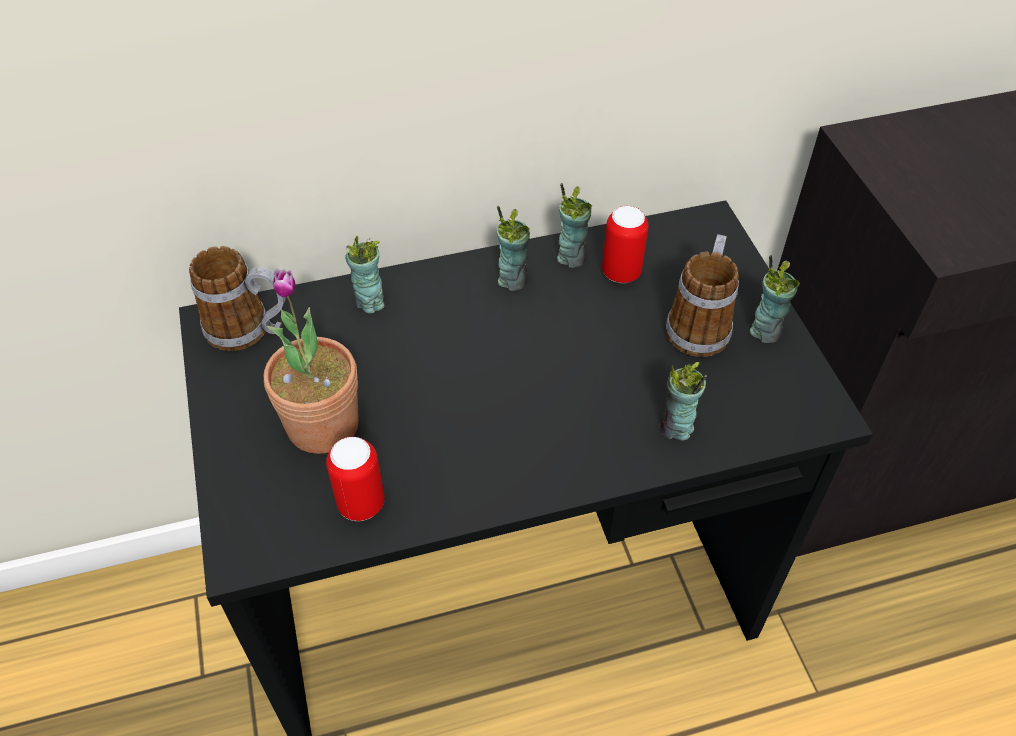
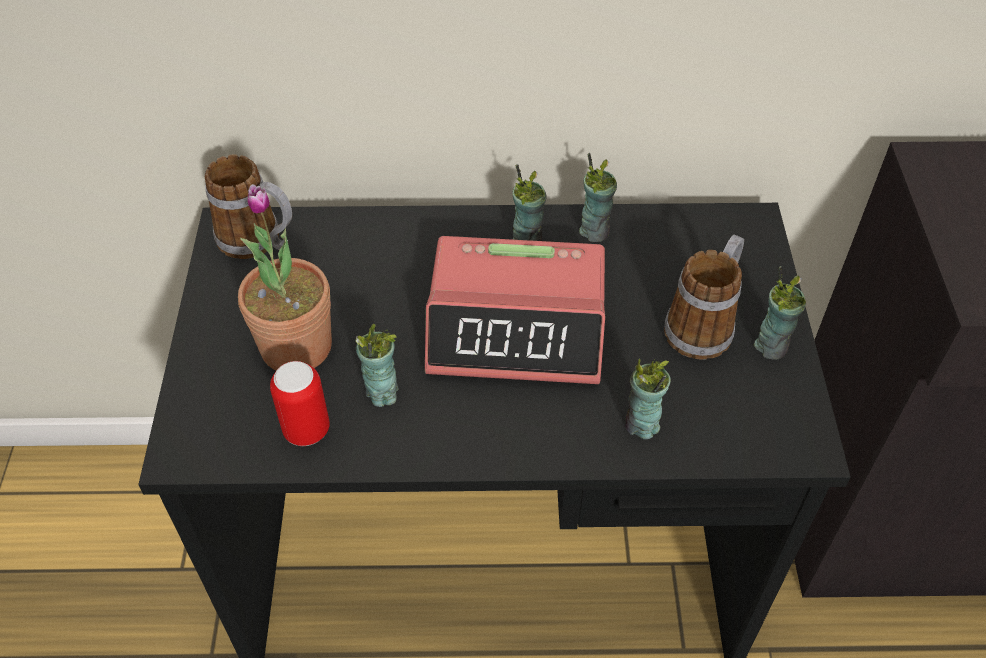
camera: 15 degrees right, 0 degrees up
cup [345,236,385,313] -> cup moved to [356,323,399,407]
can [602,206,648,283] -> none
none -> alarm clock [425,236,605,384]

